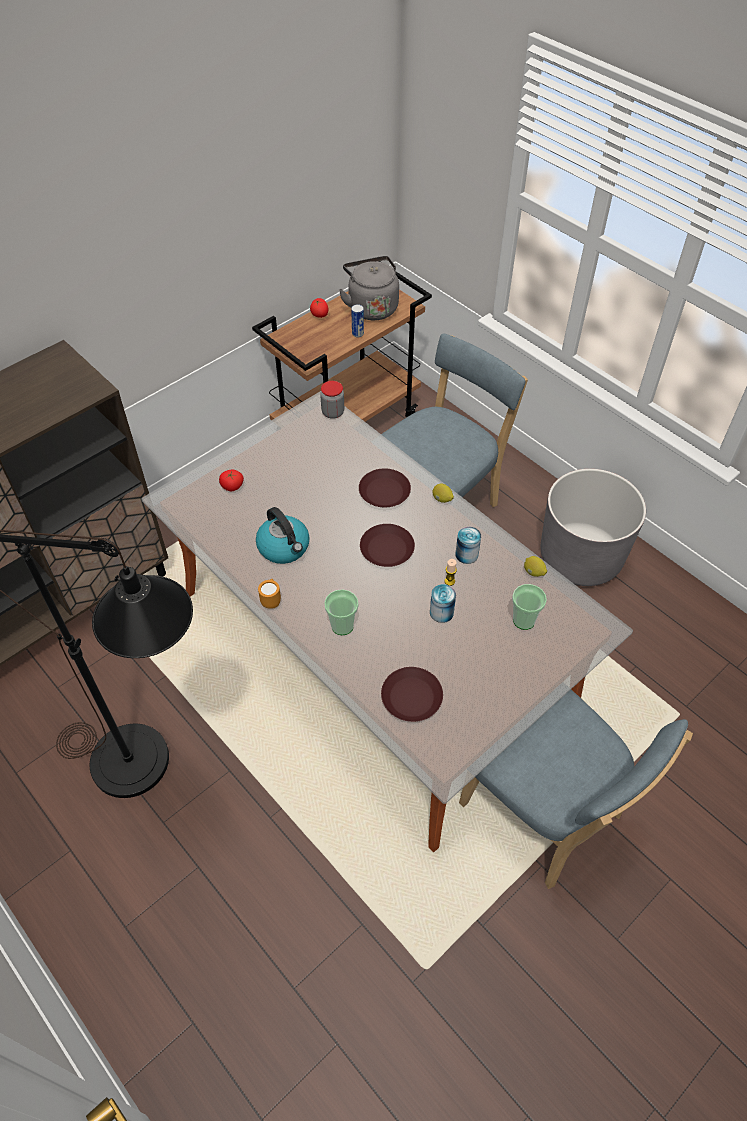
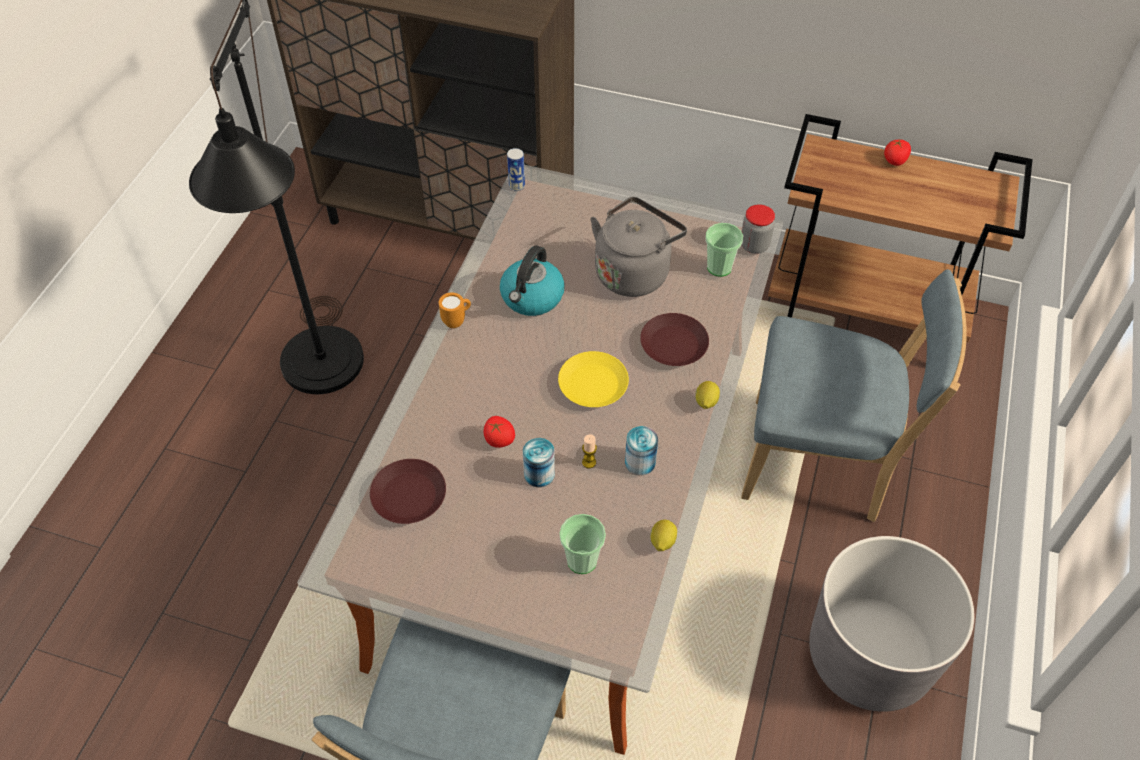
camera: 60 degrees right, 0 degrees up
tomato [219,470,244,491] -> tomato moved to [483,416,515,448]
cup [324,589,359,635] -> cup moved to [705,223,743,277]
grey kettle [339,256,399,320] -> grey kettle moved to [590,197,687,297]
can [351,304,364,337] -> can moved to [507,148,525,191]
brown plate [360,524,415,567] -> yellow plate [558,351,629,407]

